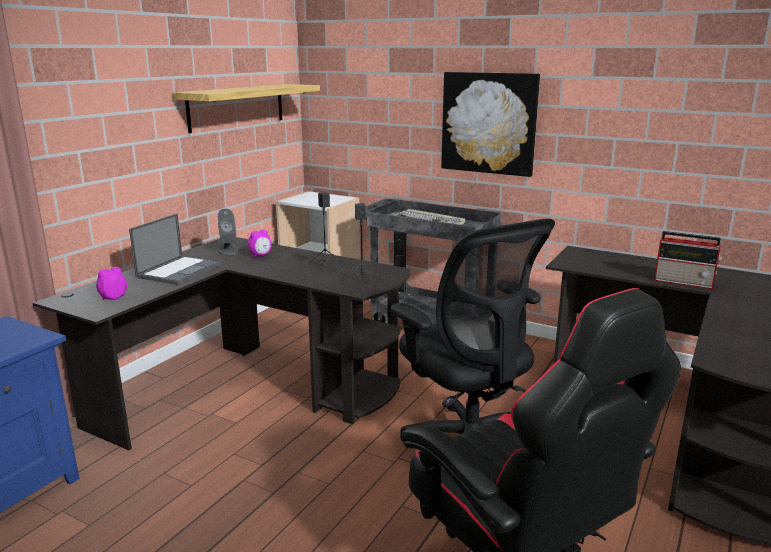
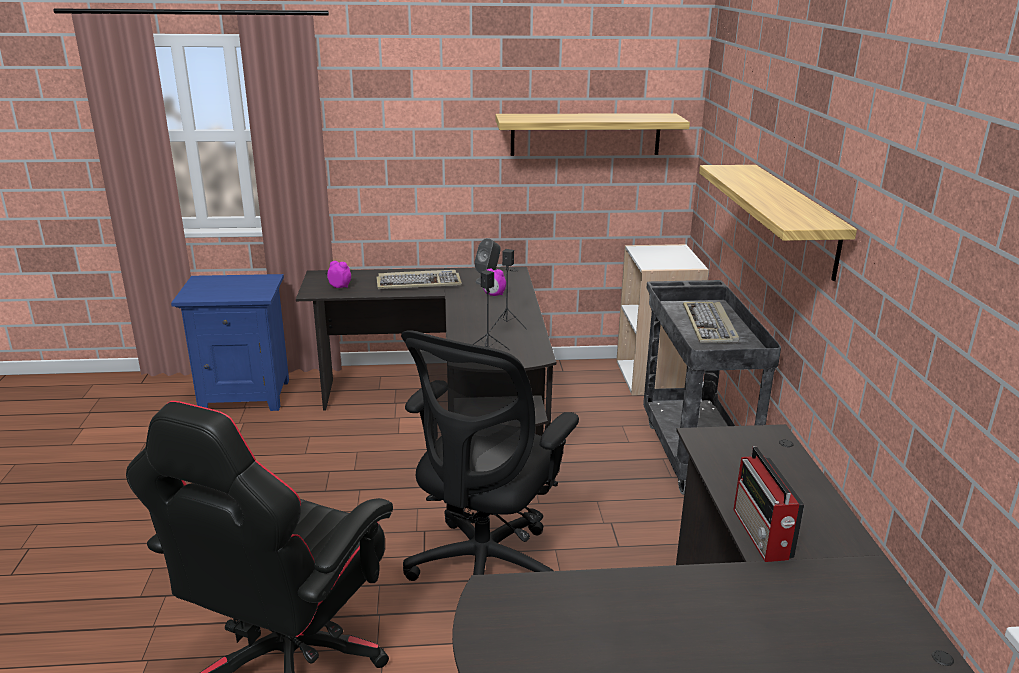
camera: 55 degrees right, 5 degrees up
laptop [129,213,222,285] -> keyboard [376,270,462,289]
picture [441,72,540,177] -> shelf [699,165,857,281]

